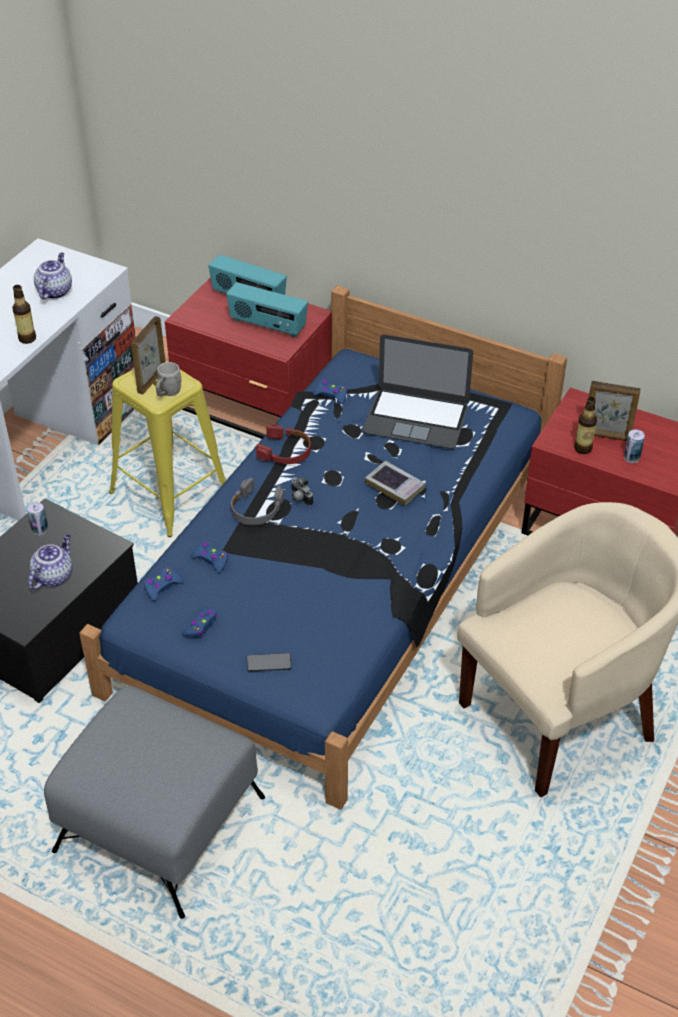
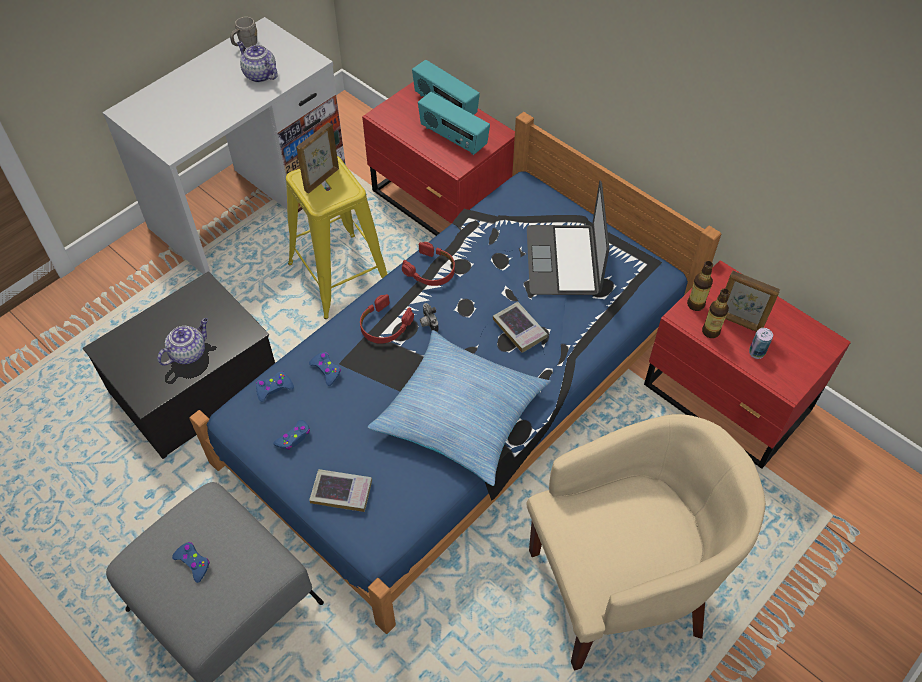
camera: 15 degrees right, 10 degrees up
bottle [12,285,36,344] -> bottle moved to [687,261,713,311]
can [27,502,48,536] -> none
teapot [34,253,72,299] -> teapot turned 75 degrees counterclockwise [237,41,278,83]
grey mug [156,362,182,397] -> grey mug moved to [230,17,257,47]
grey headphones [231,478,284,526] -> red headphones [360,294,414,344]
phone [247,653,291,672] -> book [309,469,372,512]
blue game controller [313,380,347,404] -> blue game controller moved to [172,542,210,583]
laptop [363,335,473,449] -> laptop turned 60 degrees clockwise [527,180,609,295]
none -> pillow [368,330,551,486]

